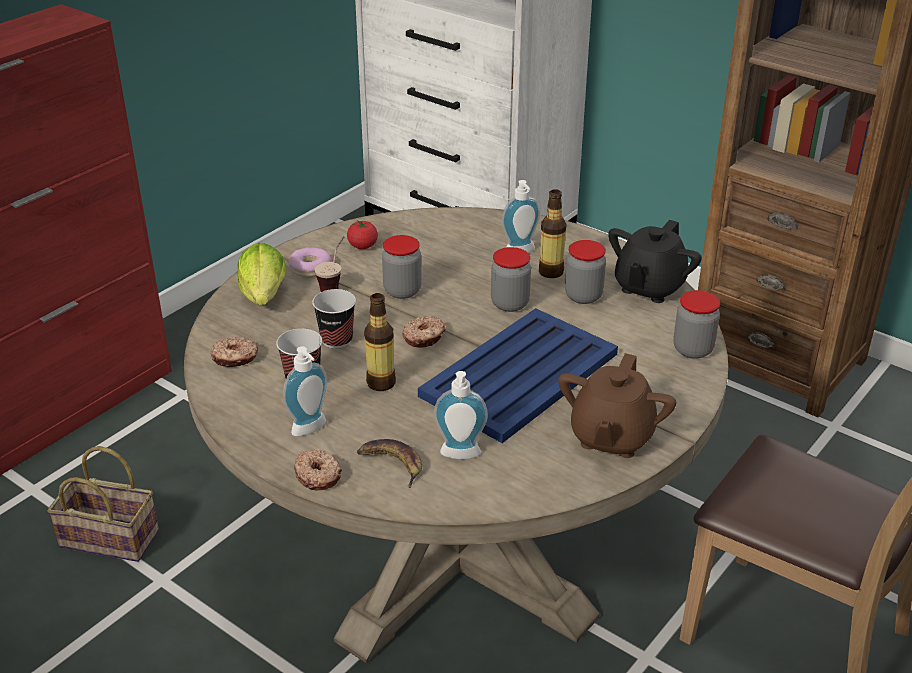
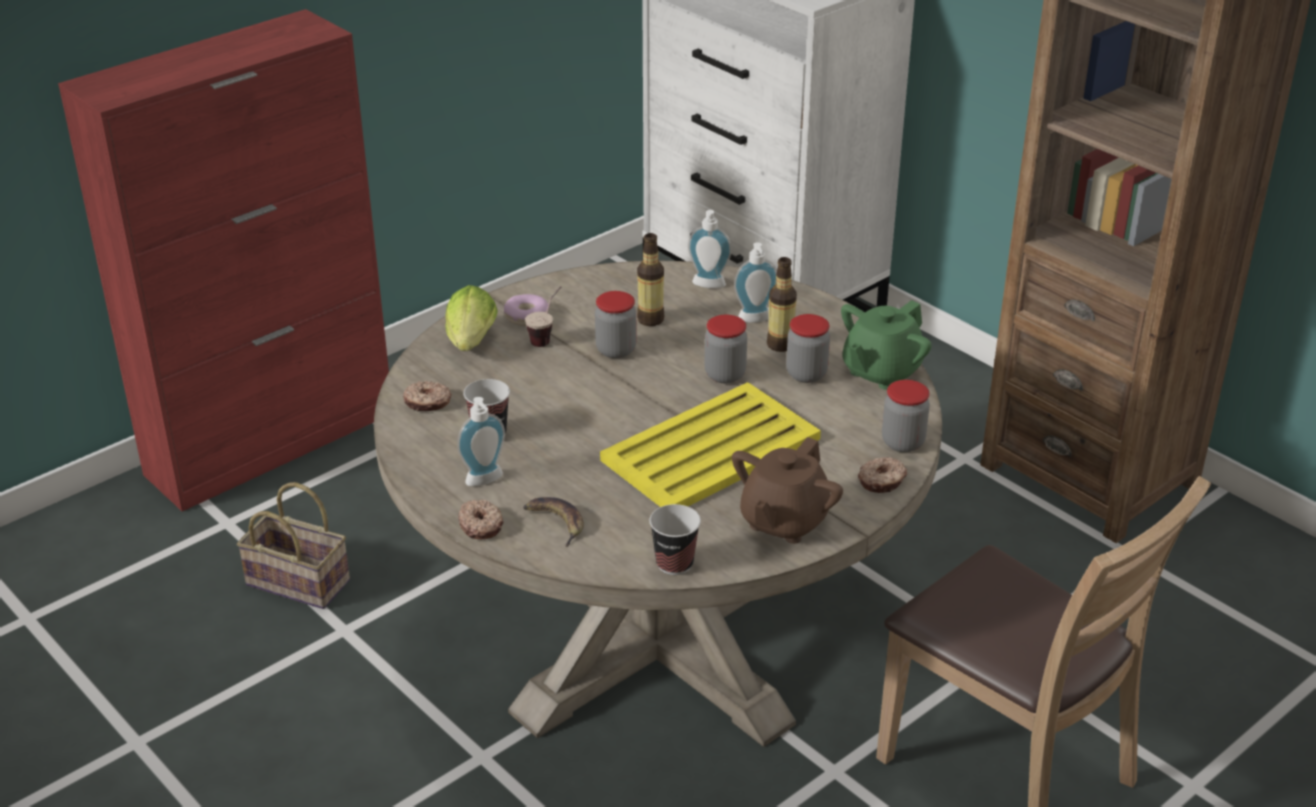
camera: 10 degrees right, 0 degrees up
cup [312,289,356,349] -> cup moved to [649,504,701,575]
tomato [347,220,378,249] -> none
bottle [364,293,396,391] -> bottle moved to [637,233,664,326]
donut [402,316,446,348] -> donut moved to [858,457,907,493]
blue tray [418,308,618,443] -> yellow tray [600,382,821,507]
soap dispenser [434,371,488,459] -> soap dispenser moved to [688,210,732,288]
black teapot [608,220,702,303] -> green teapot [841,300,932,390]

